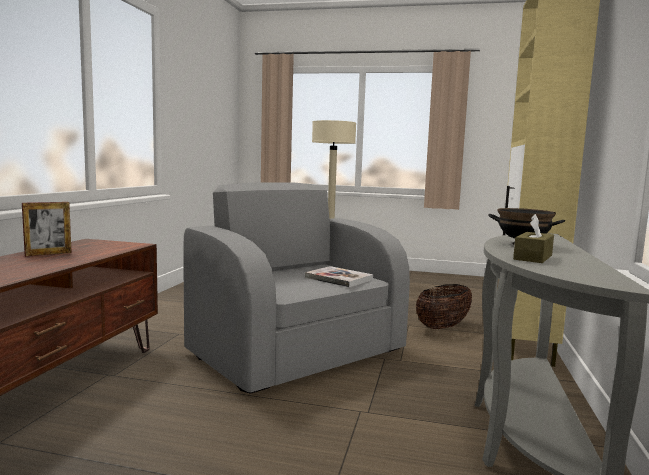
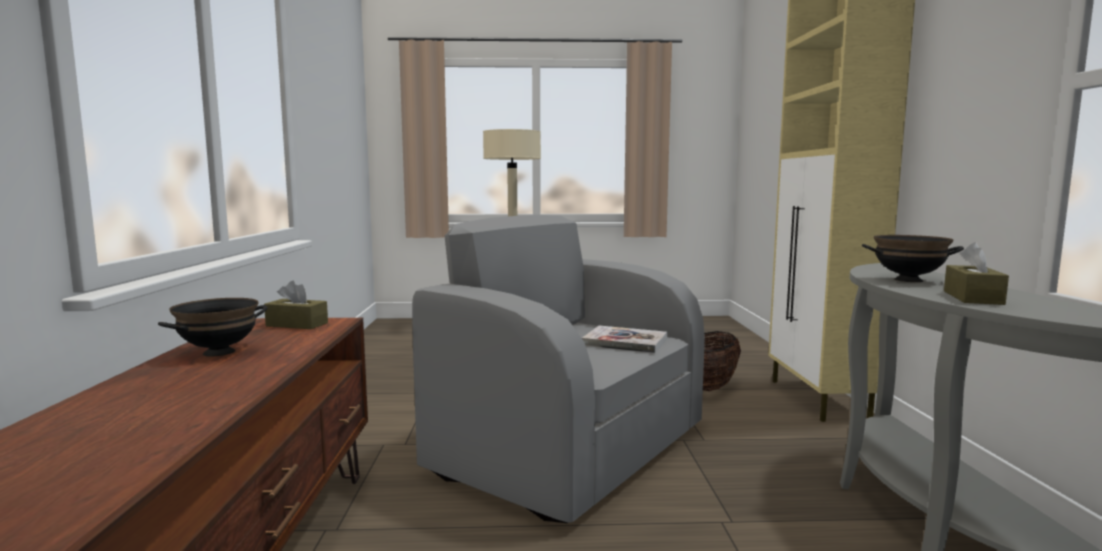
camera: 15 degrees left, 0 degrees up
picture frame [22,202,72,256] -> black bowl [158,298,267,356]
none -> brown tissue box [264,281,328,329]

